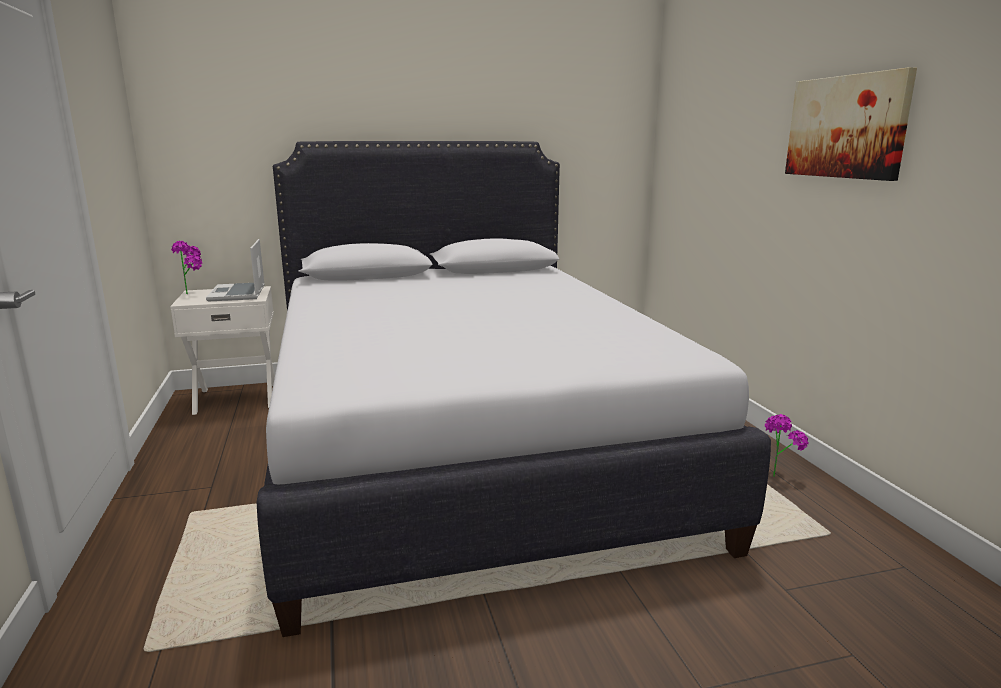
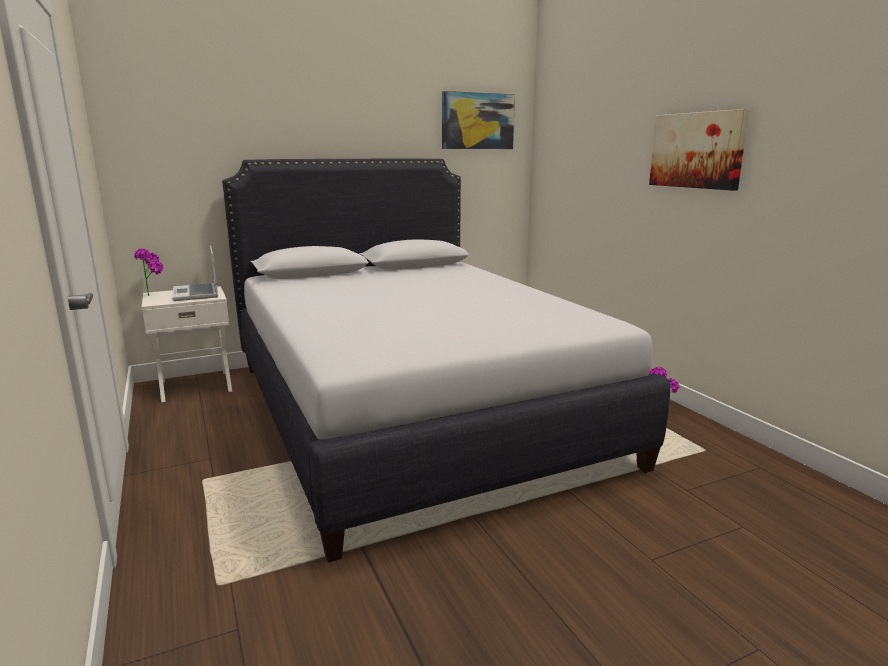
camera: 10 degrees left, 0 degrees up
none -> picture [442,91,515,149]

